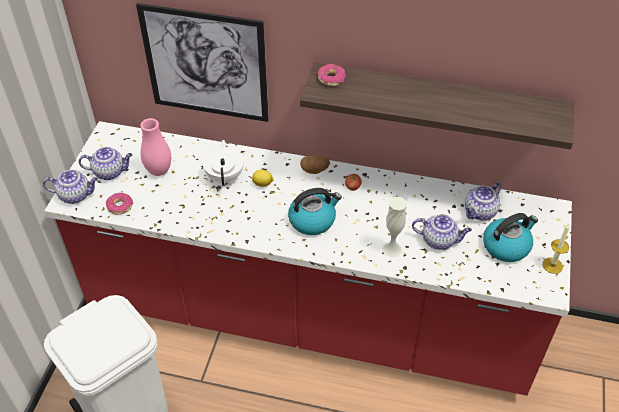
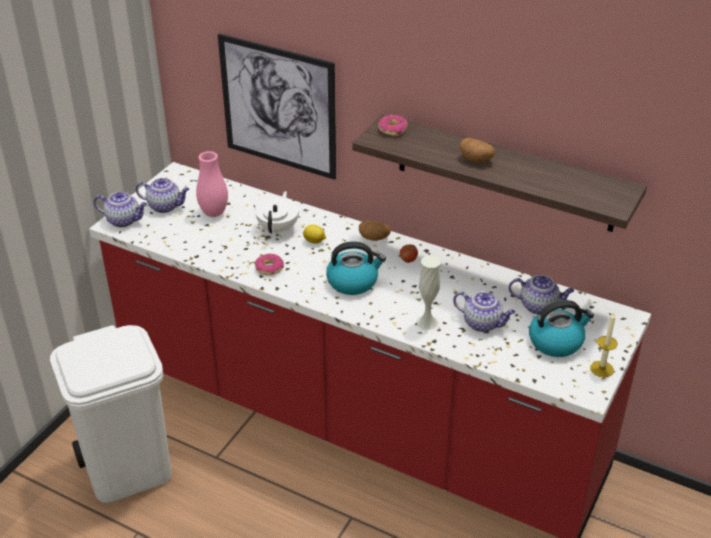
camera: 15 degrees right, 10 degrees down
donut [106,193,133,215] -> donut moved to [255,254,284,275]
teapot [465,182,501,221] -> teapot turned 135 degrees counterclockwise [509,275,574,314]
none -> potato [459,138,495,162]

